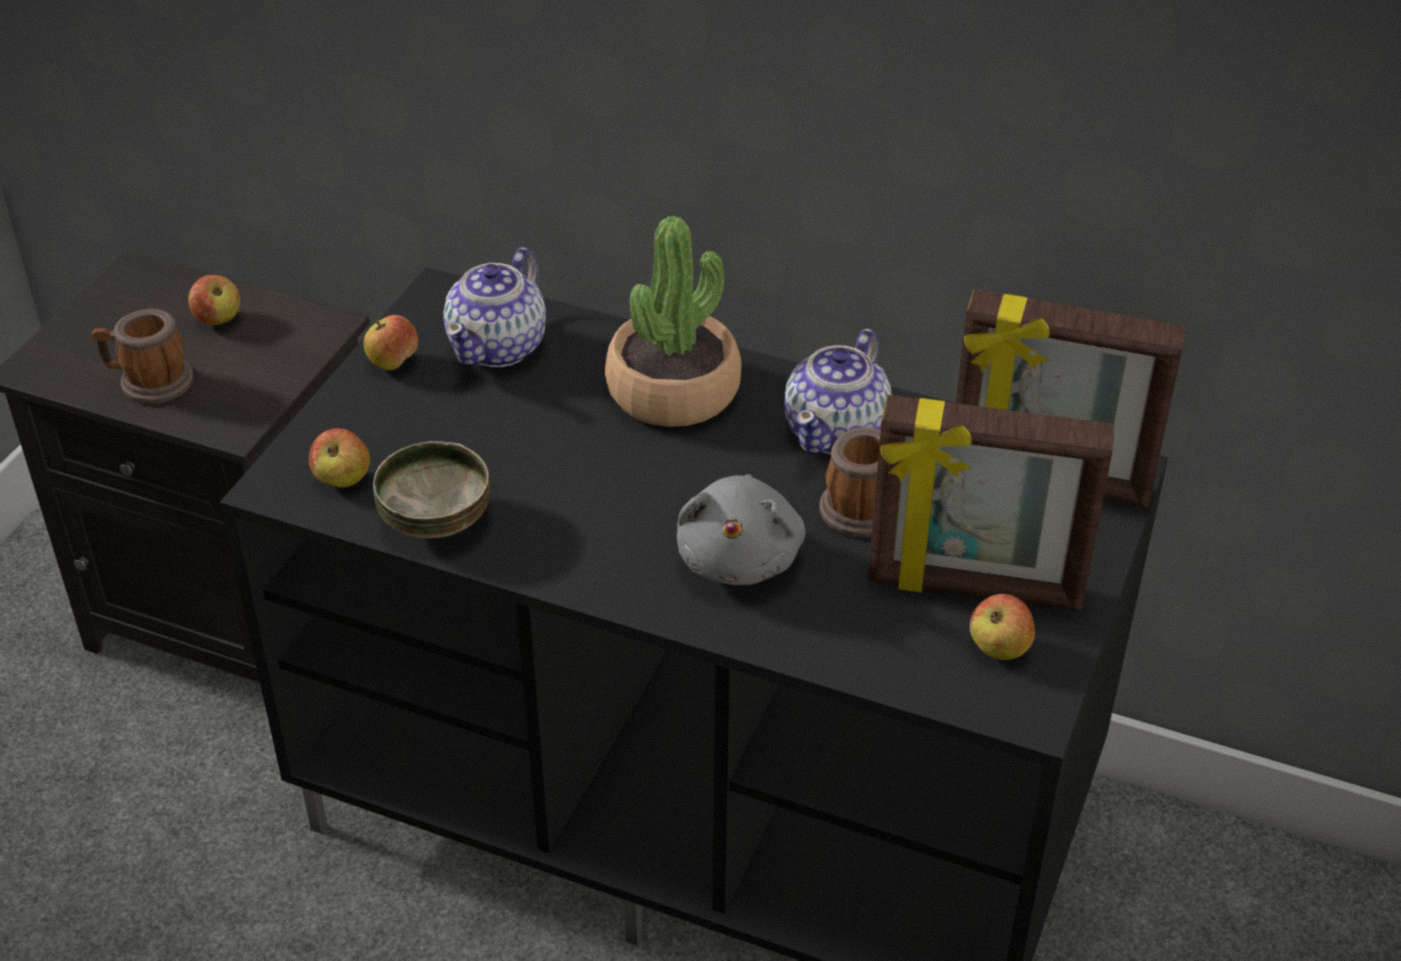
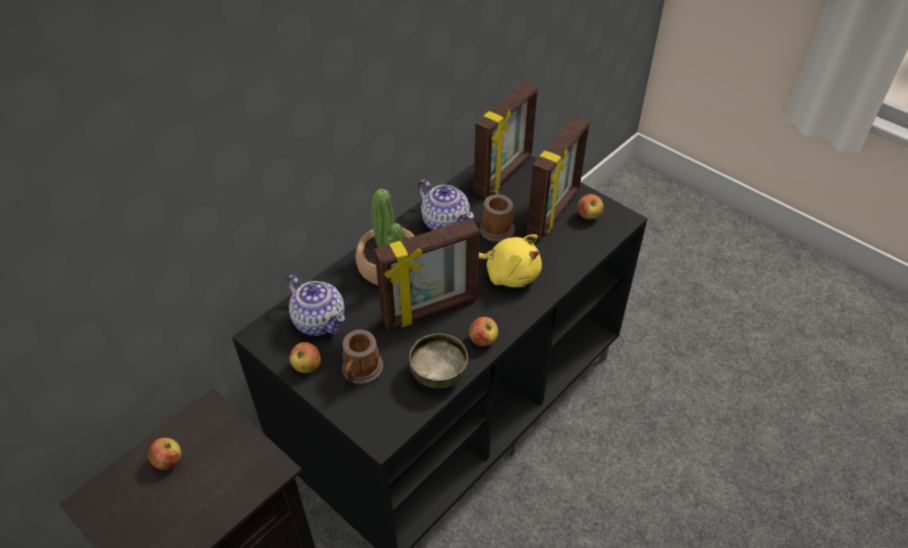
camera: 70 degrees left, 5 degrees up
mug [91,309,193,404] -> mug moved to [342,329,383,385]
apple [309,428,370,488] -> apple moved to [469,317,498,346]
grey plush toy [677,474,805,585] -> yellow plush toy [479,235,542,287]
none -> picture frame [374,218,480,330]

